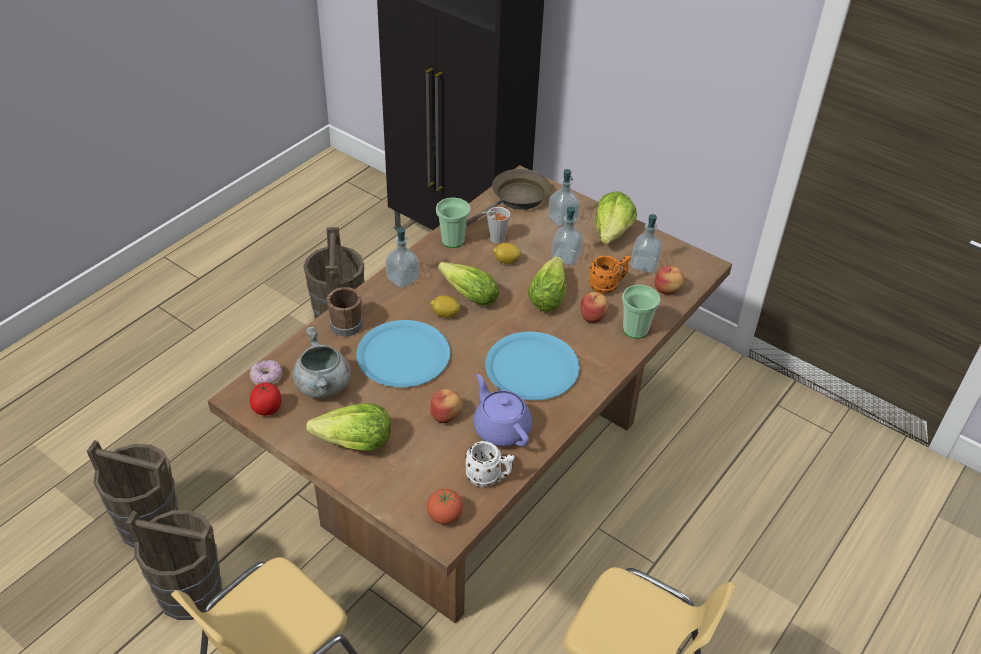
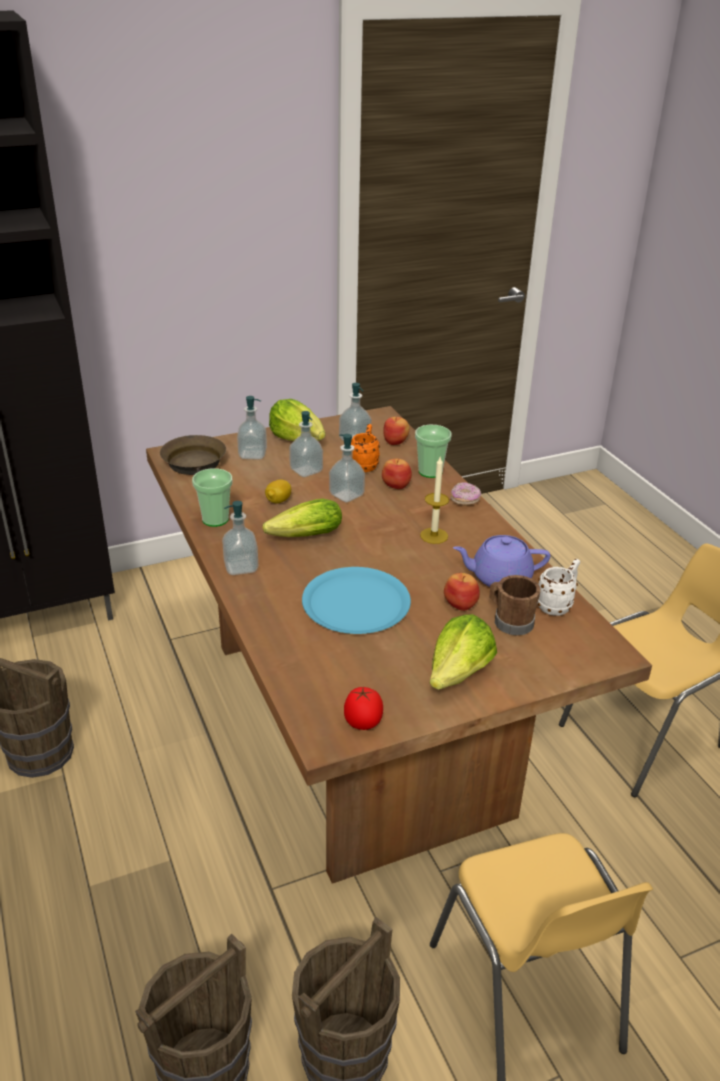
camera: 60 degrees left, 10 degrees down
donut [250,360,283,385] -> donut moved to [451,482,481,506]
grey cooking pot [293,327,351,398] -> none
brown mug [326,287,363,337] -> brown mug moved to [490,575,540,636]
tomato [427,489,463,524] -> none
lemon [431,295,460,318] -> none
grey cup [483,207,510,244] -> none
blue plate [485,332,580,400] -> candle [420,457,449,544]
lettuce [528,256,566,312] -> soap dispenser [329,434,365,502]

